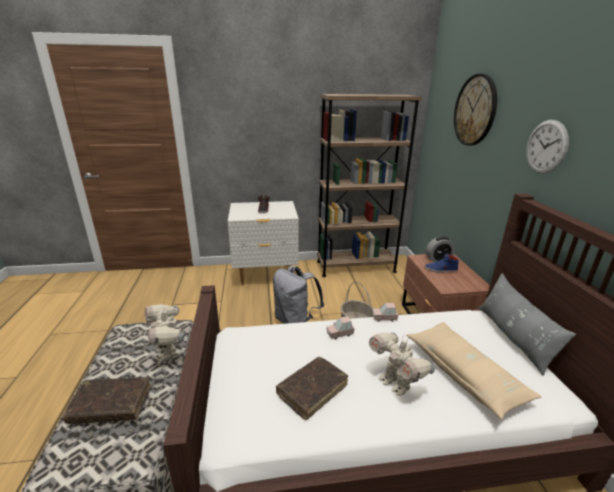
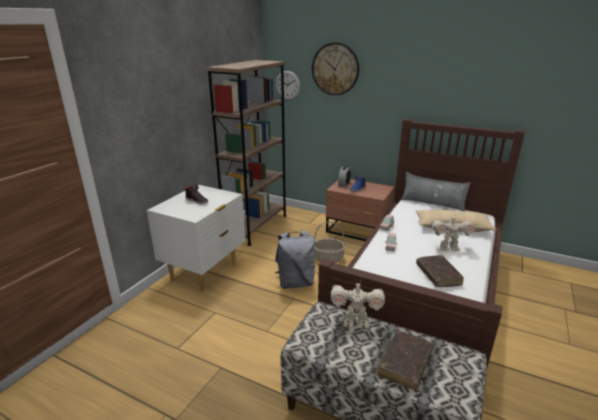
camera: 55 degrees left, 0 degrees up
wall clock [526,120,569,174] -> wall clock moved to [276,71,300,100]

